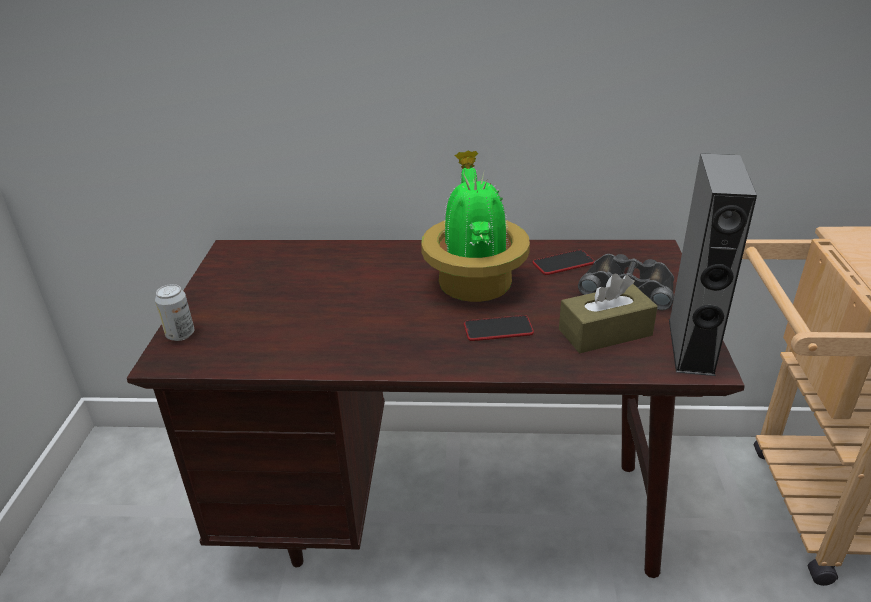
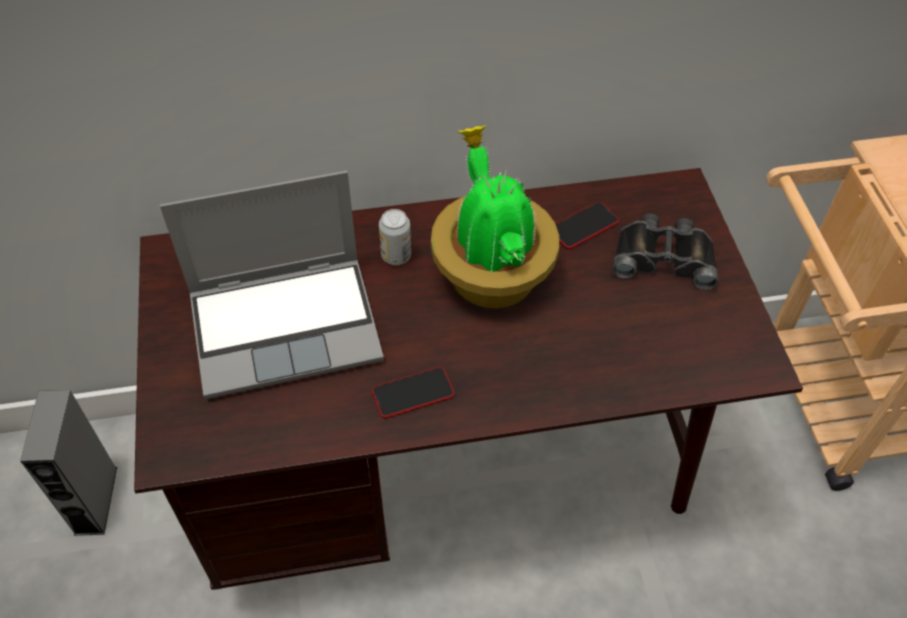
camera: 15 degrees left, 20 degrees up
can [155,284,194,341] -> can moved to [379,209,411,265]
phone [464,315,534,341] -> phone moved to [372,367,455,418]
brown tissue box [559,274,658,353] -> none
grey speaker [669,153,757,376] -> grey speaker moved to [20,390,117,536]
none -> laptop [160,171,384,399]

